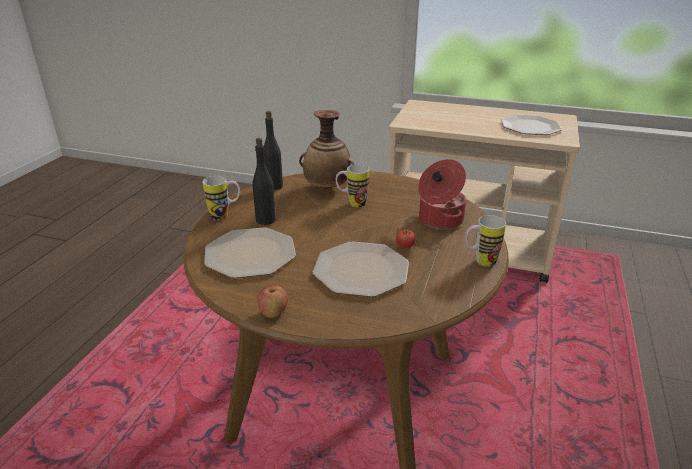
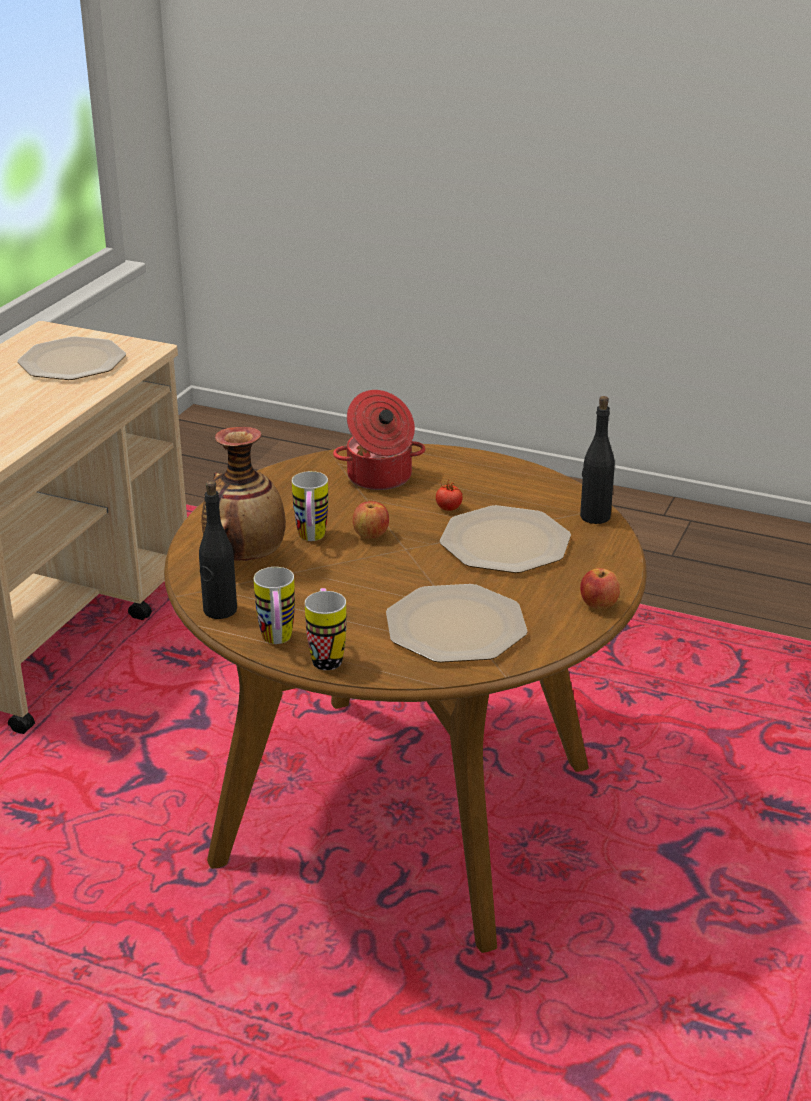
camera: 85 degrees left, 0 degrees up
black bottle [252,138,276,225] -> black bottle moved to [580,396,615,524]
mug [465,215,506,267] -> mug moved to [254,567,295,644]
none -> apple [353,501,389,539]

